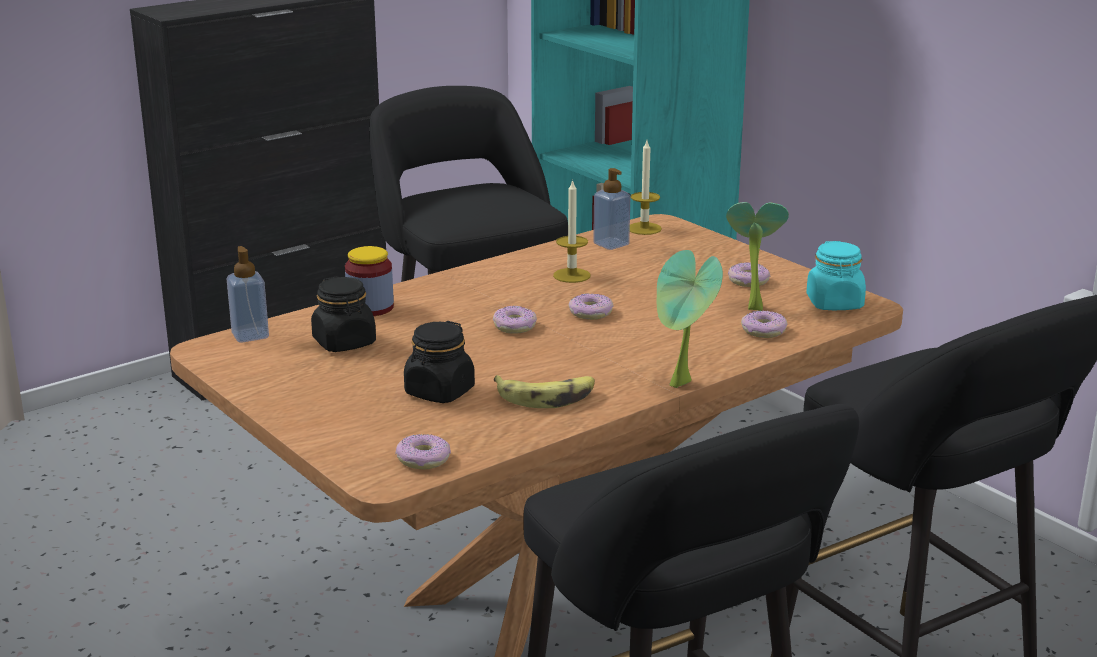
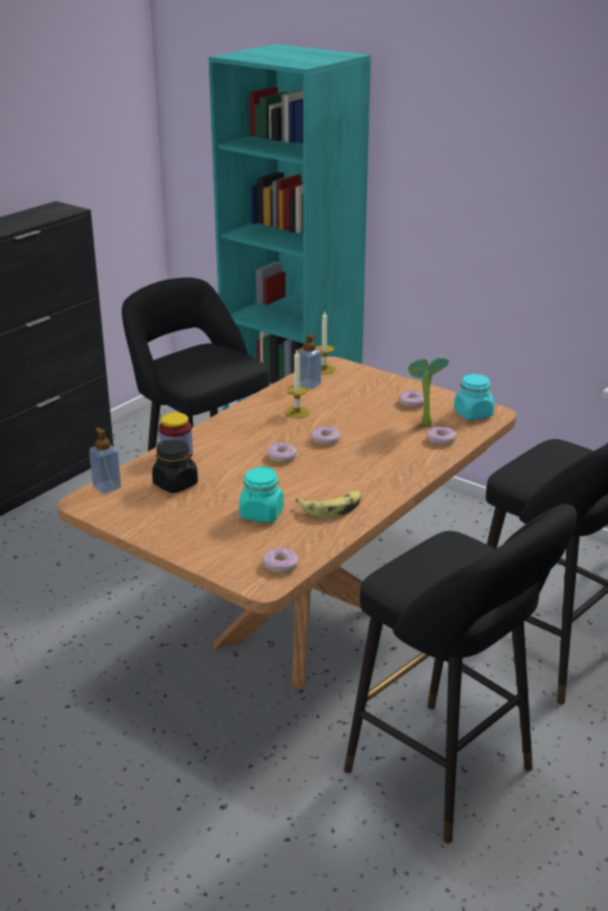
camera: 15 degrees left, 5 degrees up
black jar [404,321,475,403] -> turquoise jar [239,466,284,522]
potted plant [657,250,723,388] -> none

